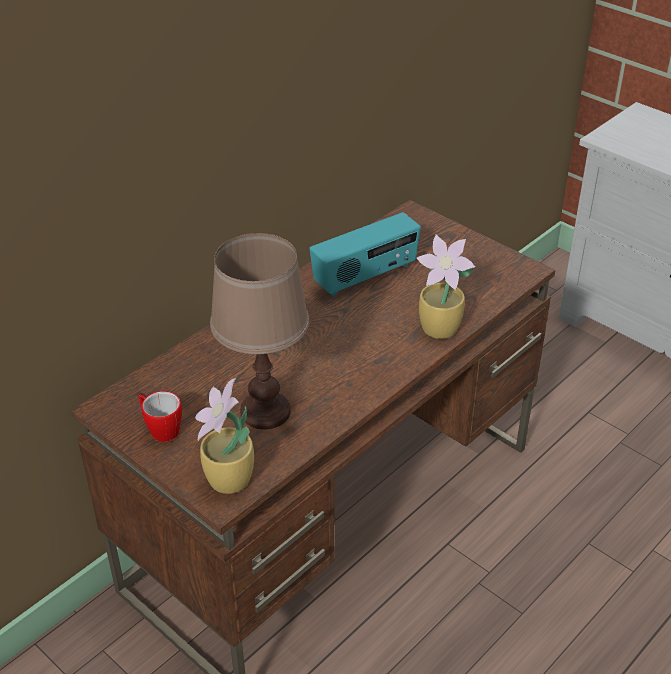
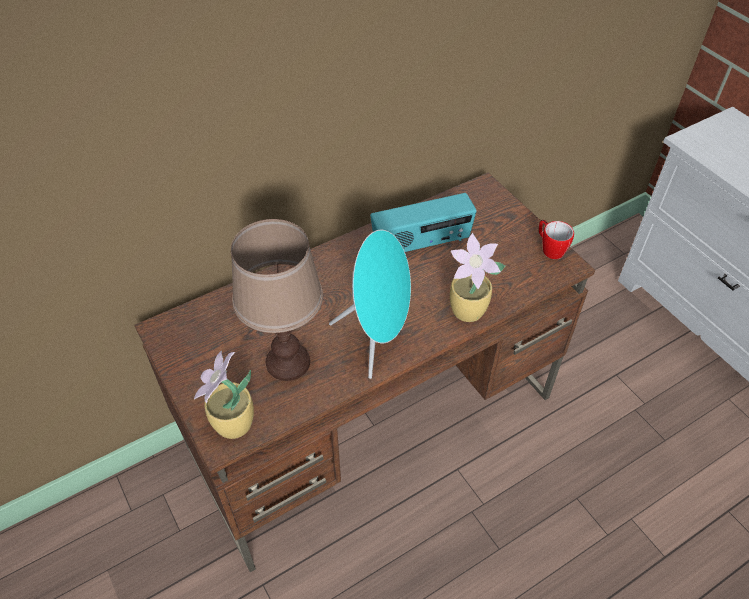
camera: 15 degrees right, 10 degrees up
mug [138,391,182,442] -> mug moved to [539,220,574,259]
none -> turquoise speaker [329,230,411,379]

